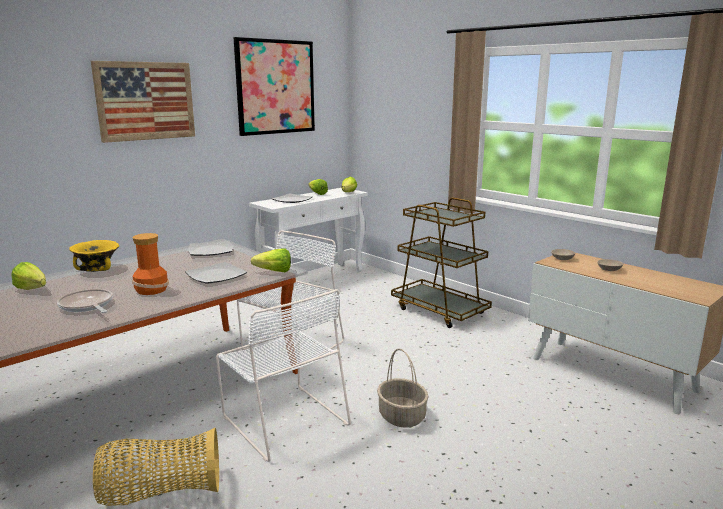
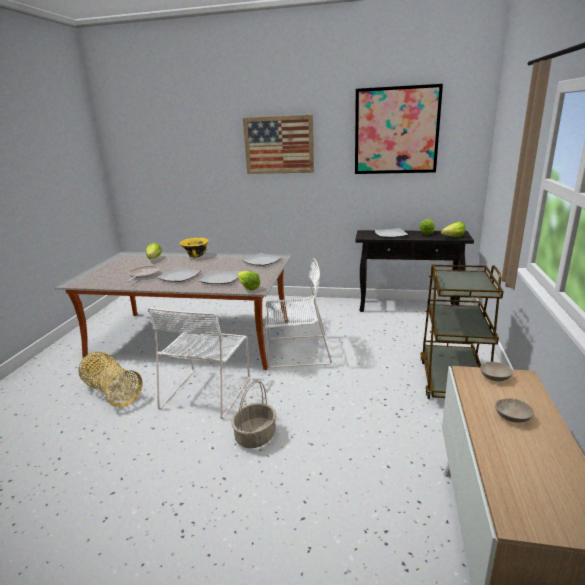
camera: 55 degrees right, 5 degrees up
vase [132,233,169,295] -> plate [157,267,201,282]
white console table [249,188,368,295] -> black console table [355,230,474,312]

